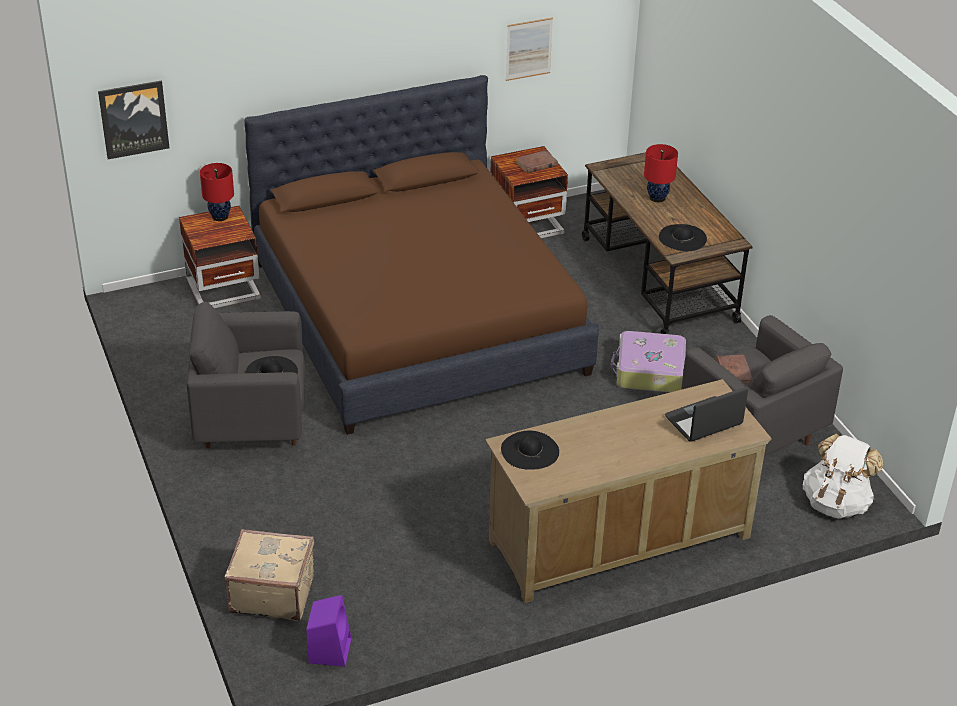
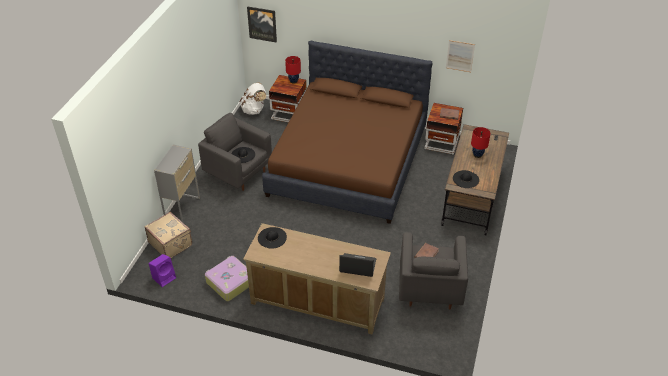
camera: 40 degrees right, 5 degrees up
suitcase [610,331,686,392] -> suitcase moved to [205,256,249,301]
white backpack [803,434,883,519] -> white backpack moved to [240,82,266,115]
none -> grey cabinet [154,145,200,222]

